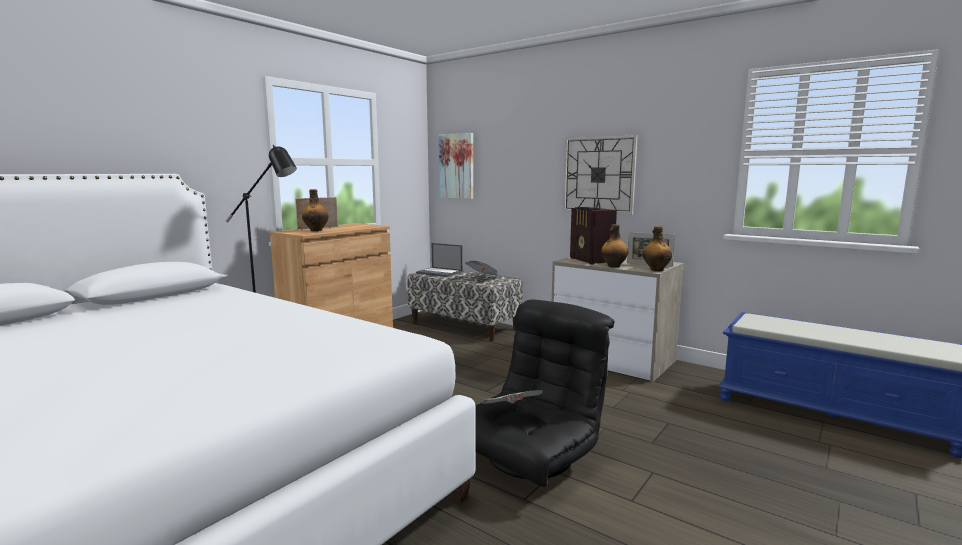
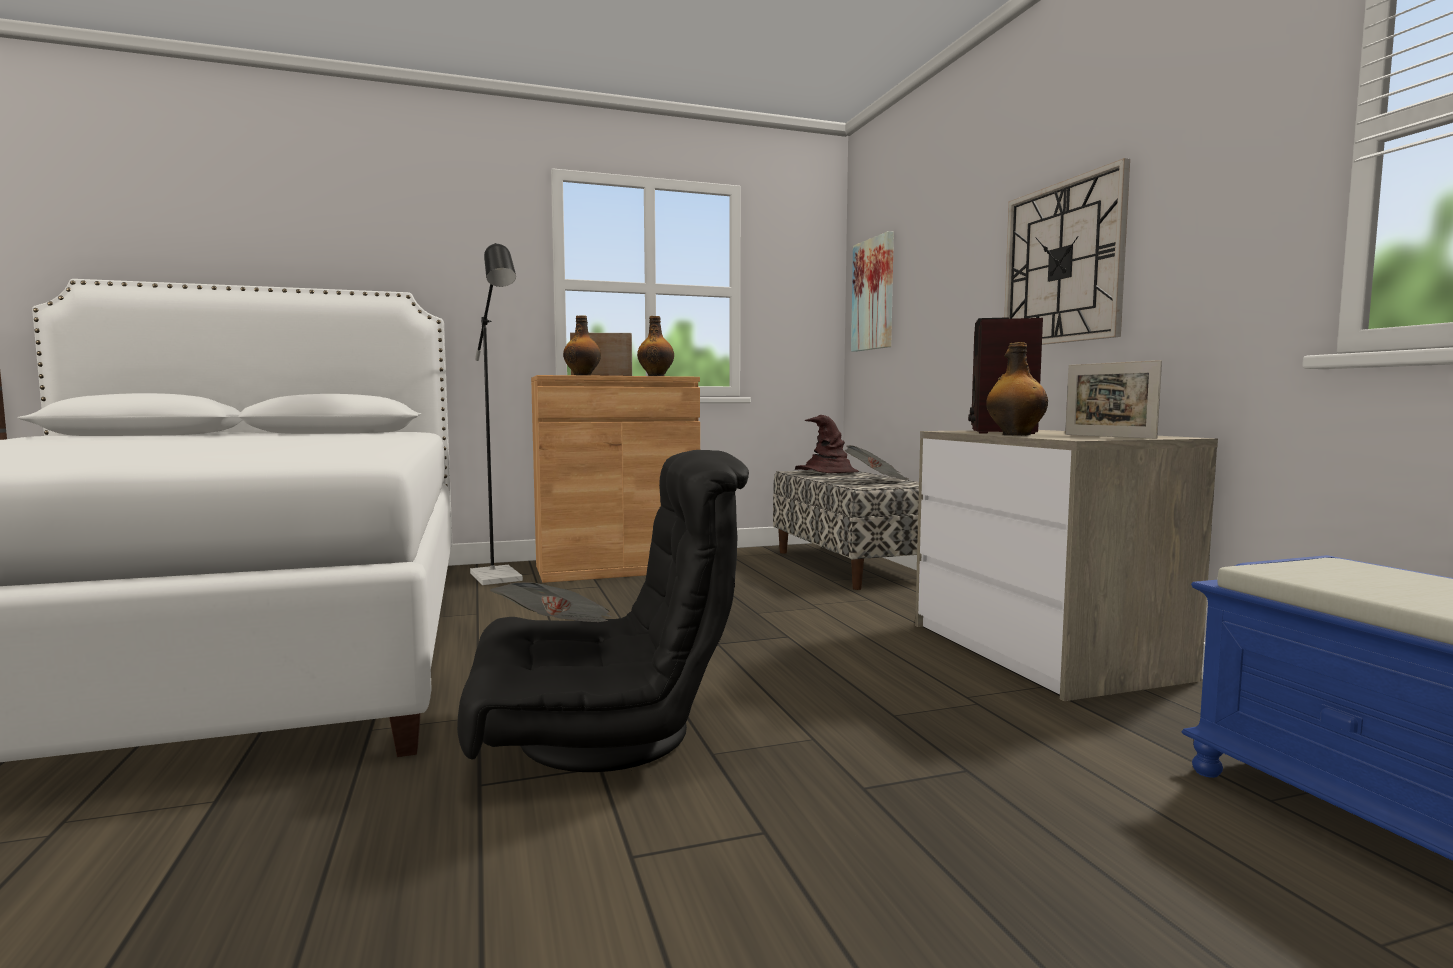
camera: 35 degrees right, 5 degrees down
laptop [416,243,462,277] -> brown hat [795,415,859,473]
bottle [643,226,672,271] -> bottle moved to [637,316,674,376]

